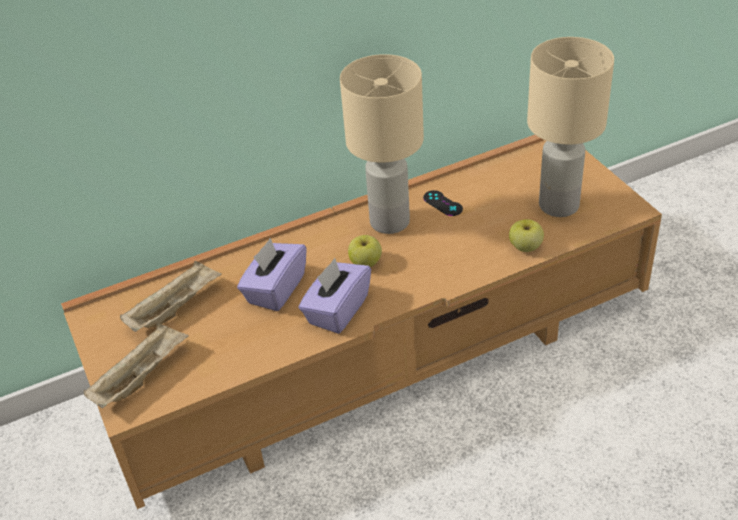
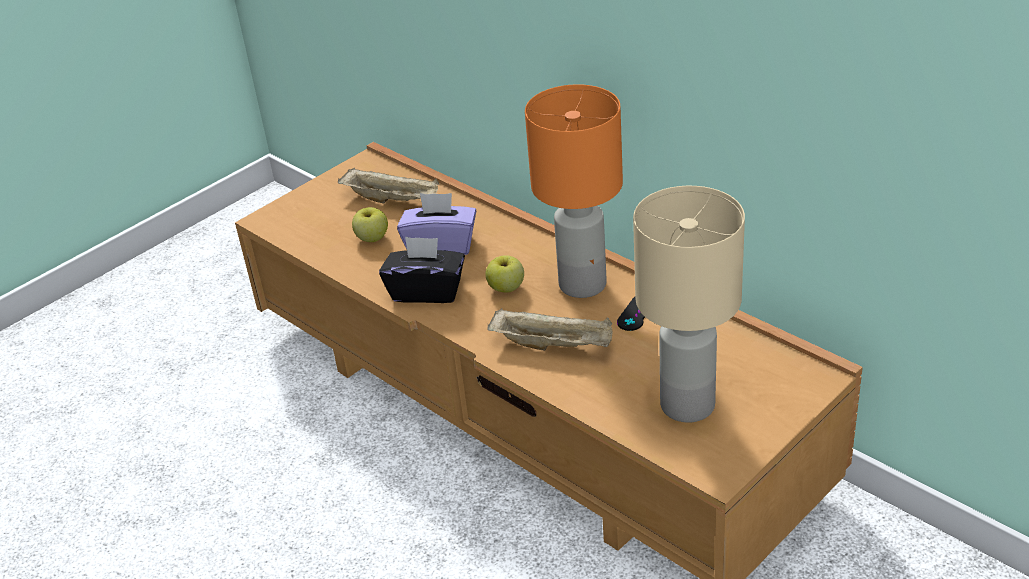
camera: 70 degrees right, 5 degrees down
beige tray [84,324,189,408] -> beige tray moved to [488,308,613,351]
purple tissue box [299,258,371,334] -> black tissue box [379,236,465,303]
beige table lamp [340,54,424,234] -> orange table lamp [525,84,623,298]
apple [509,219,544,252] -> apple moved to [352,207,388,242]

